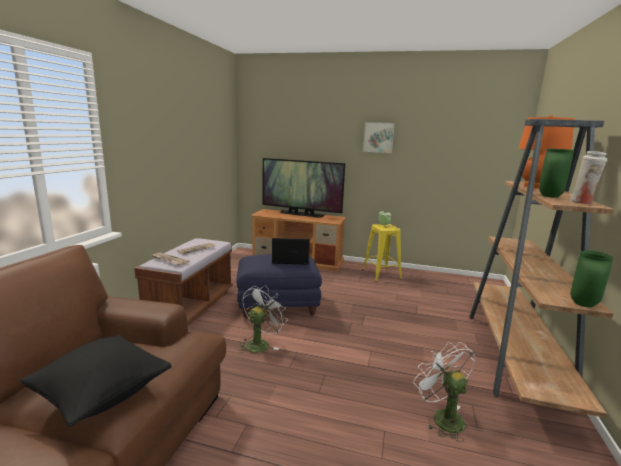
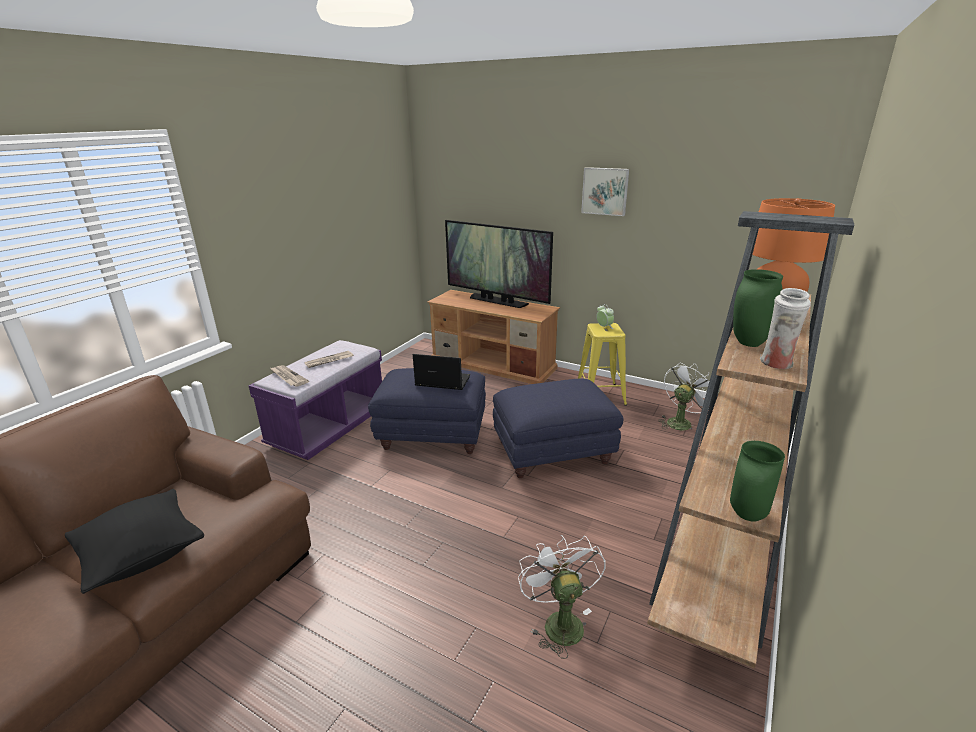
camera: 15 degrees right, 10 degrees up
brown bench [134,238,233,326] -> purple bench [248,340,382,460]
white fan [239,285,288,353] -> white fan moved to [658,363,709,430]
none -> blue ottoman [493,378,623,478]

